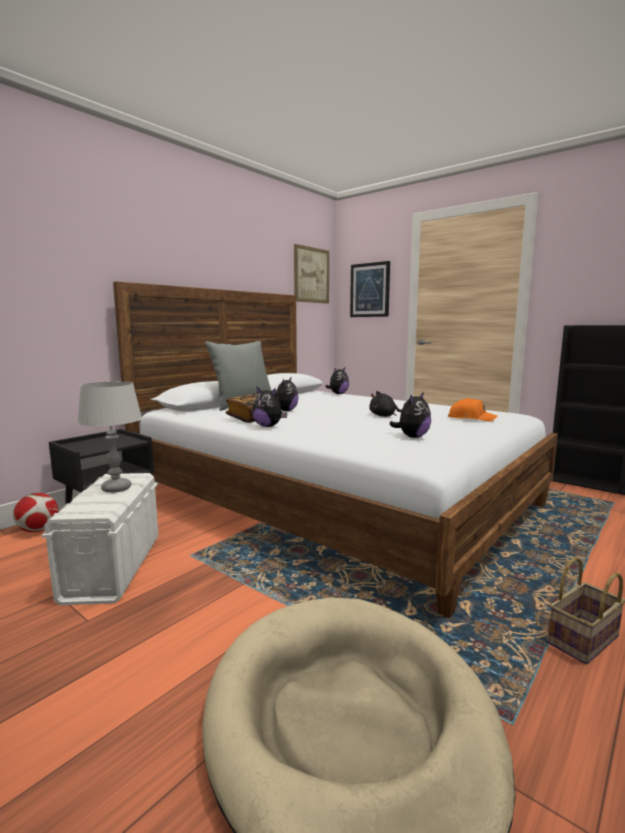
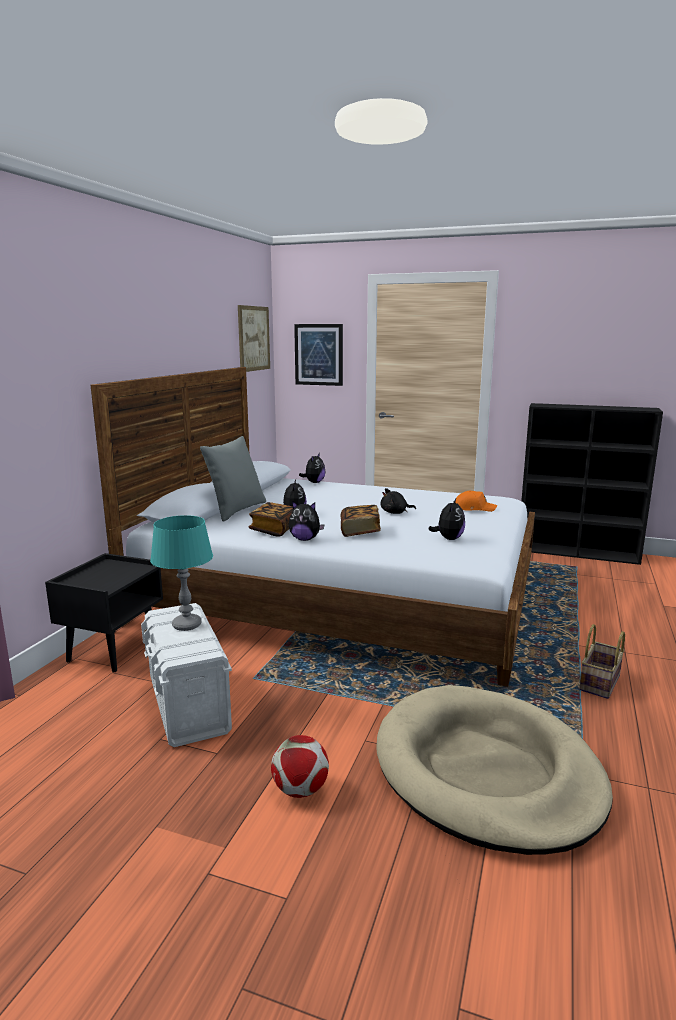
camera: 20 degrees left, 5 degrees up
football [13,493,58,532] -> football moved to [271,735,329,798]
grey table lamp [77,381,142,493] -> turquoise table lamp [150,515,213,631]
none -> book [341,505,381,537]

